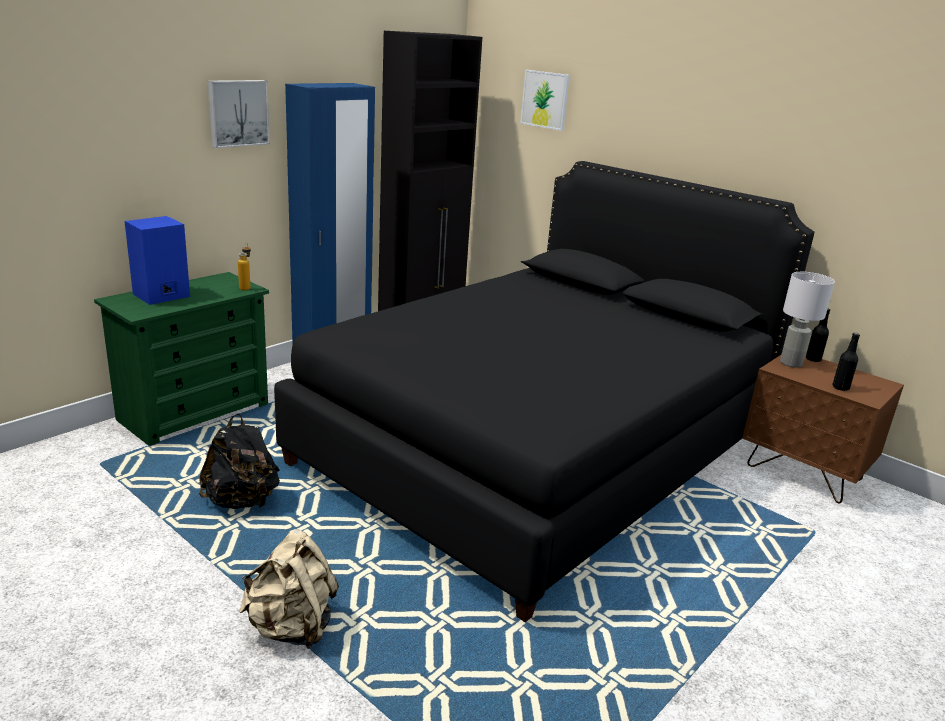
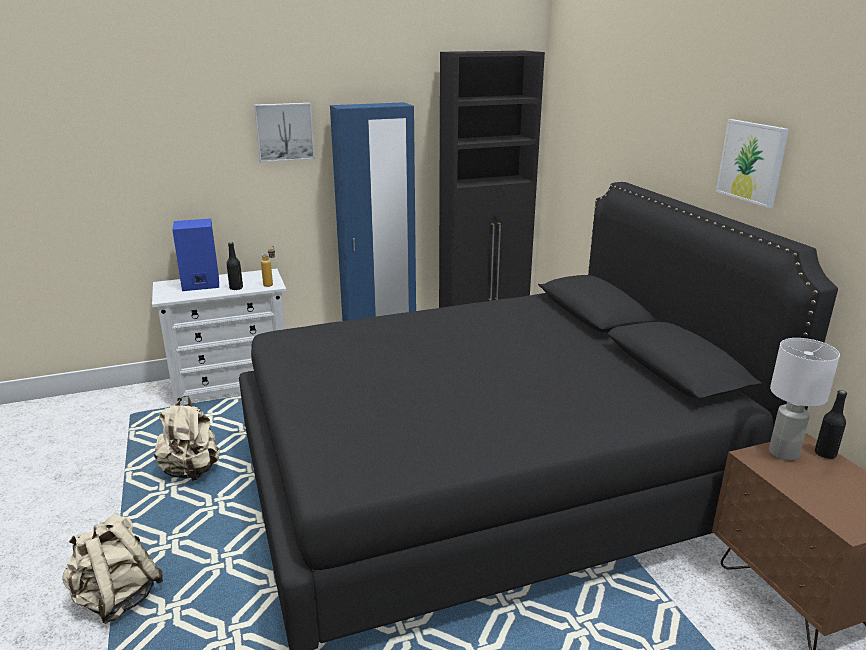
camera: 30 degrees right, 0 degrees up
green dresser [94,272,269,446] -> white dresser [152,268,286,406]
black backpack [199,414,280,509] -> beige backpack [154,396,220,481]
picture [520,70,570,131] -> picture moved to [716,119,789,208]
black bottle [832,333,860,391] -> black bottle moved to [226,242,243,290]

